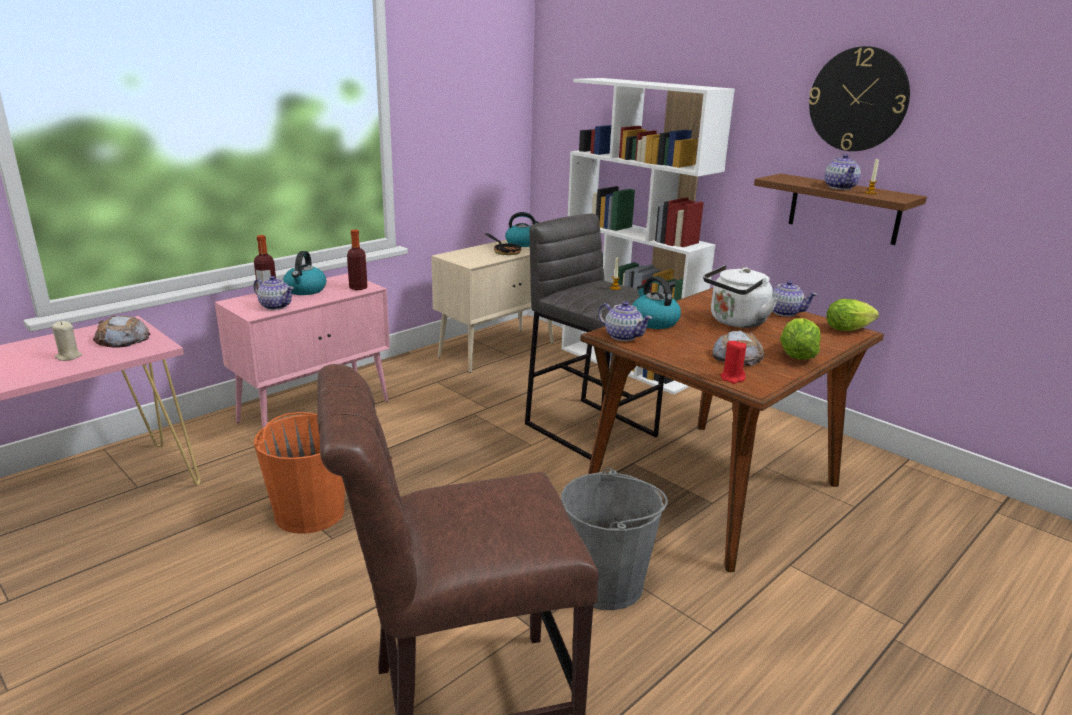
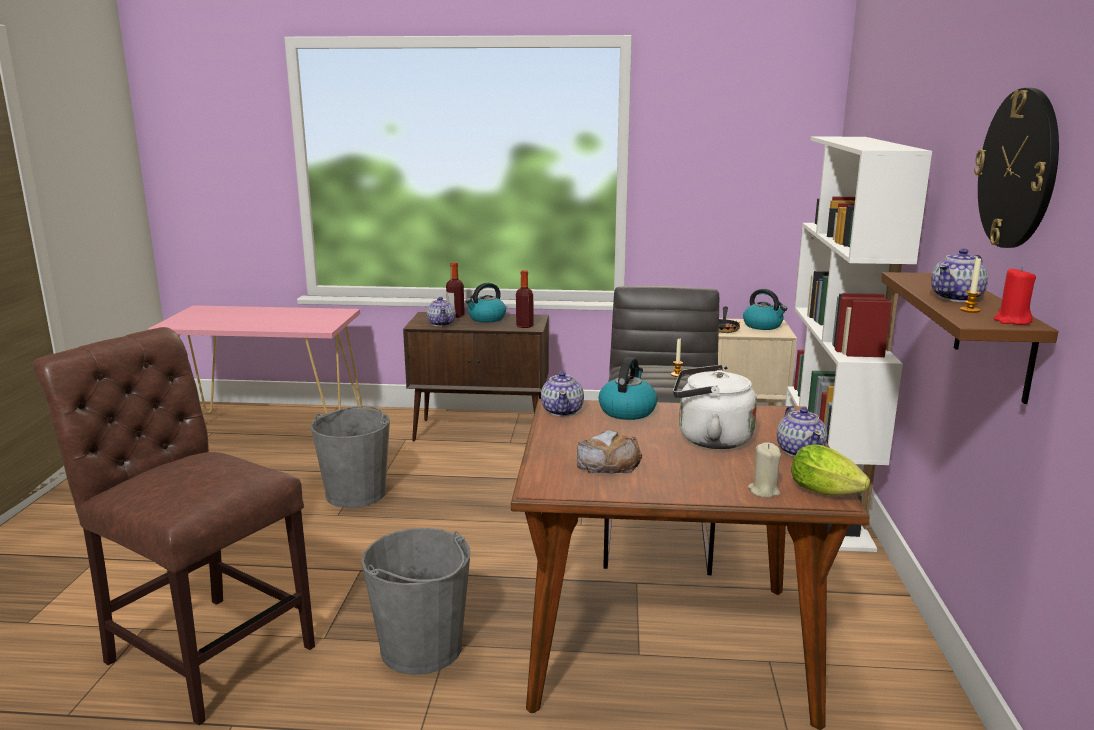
camera: 50 degrees right, 5 degrees down
beige candle [51,321,82,361] -> beige candle moved to [748,443,781,498]
bread [93,316,151,348] -> none
pink cabinet [215,273,390,429] -> brown cabinet [403,312,549,441]
orange bucket [254,412,345,534] -> grey bucket [310,406,390,508]
red candle [721,341,747,384] -> red candle moved to [994,267,1036,325]
lettuce [780,318,821,360] -> none

